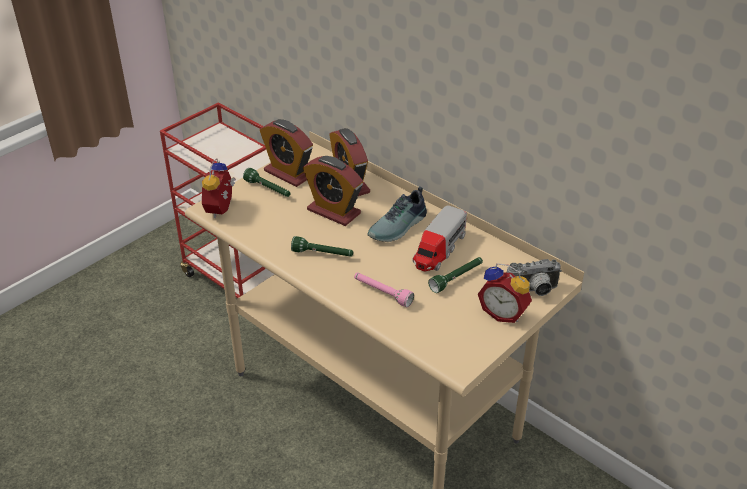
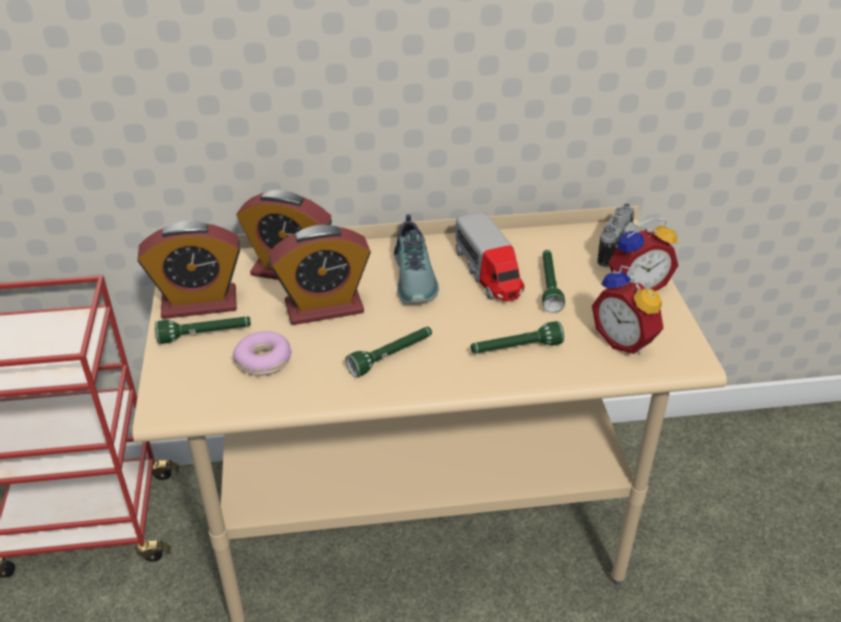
camera: 50 degrees left, 0 degrees up
alarm clock [202,158,236,218] -> alarm clock moved to [592,265,664,355]
pink flashlight [354,273,414,307] -> green flashlight [471,321,564,353]
none -> donut [233,331,291,376]

